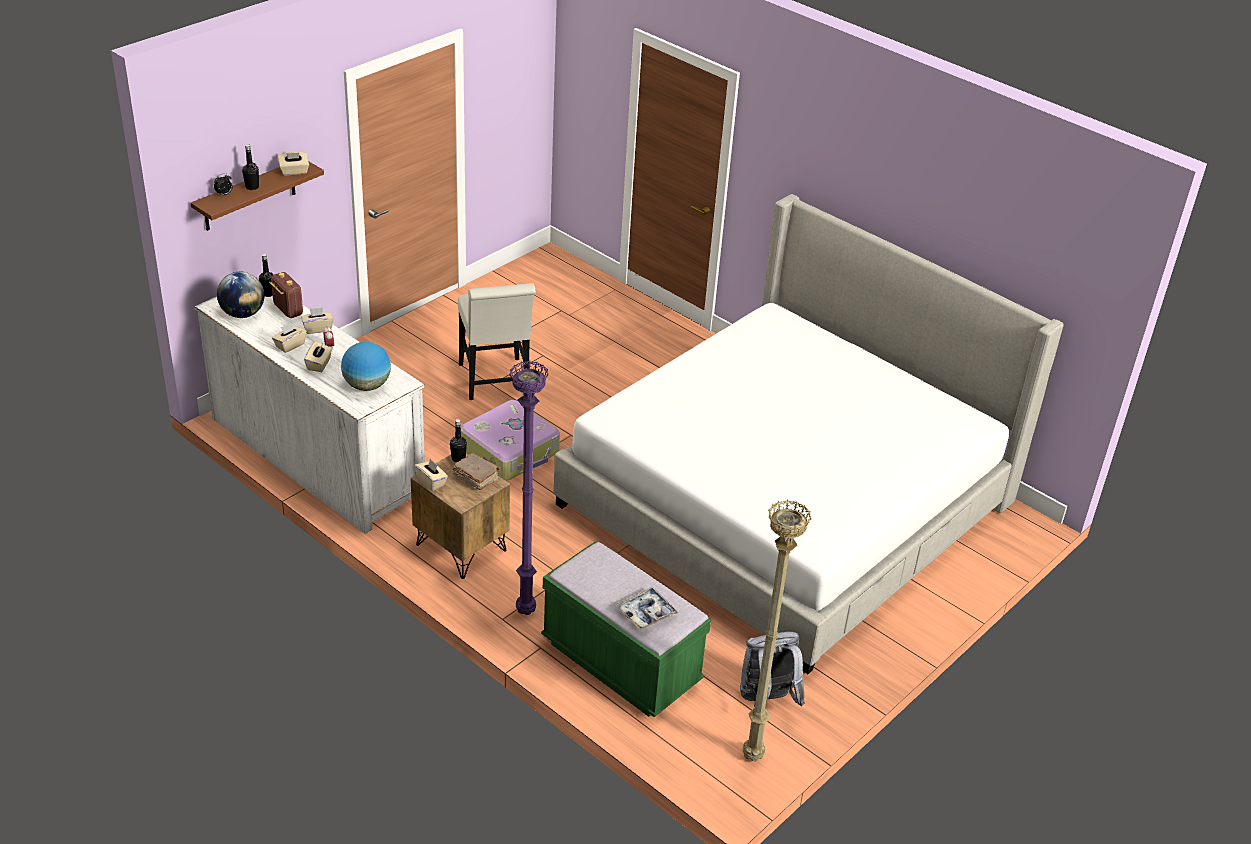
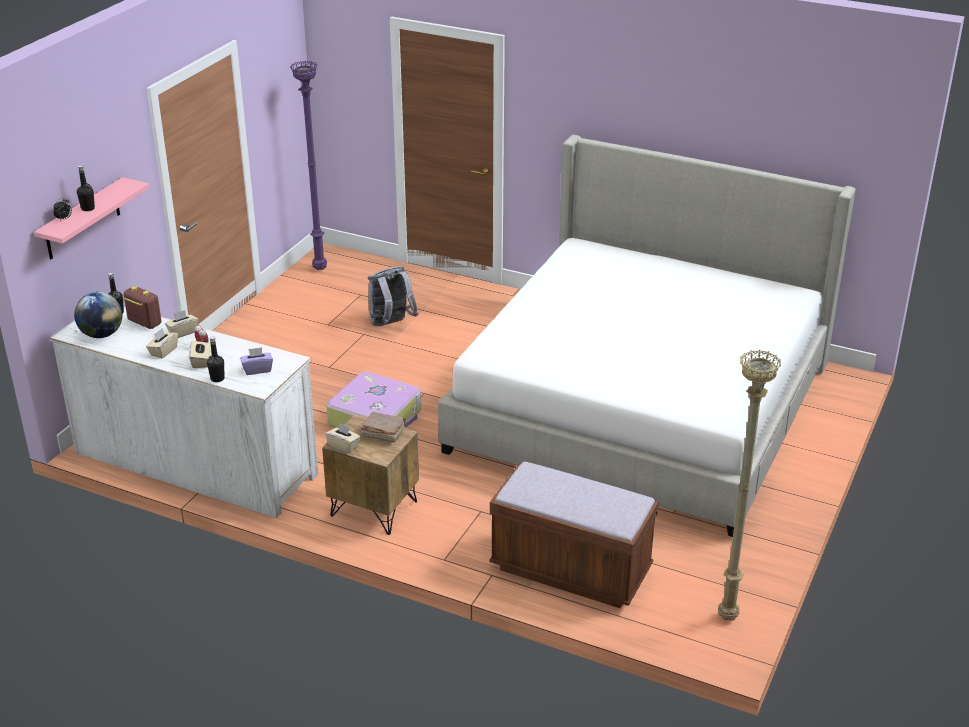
camera: 15 degrees left, 5 degrees down
brown shelf [190,162,324,231] -> pink shelf [34,177,150,259]
beige tissue box [278,152,309,175] -> none
globe [341,342,391,391] -> purple tissue box [240,347,273,375]
black bottle [450,419,467,462] -> black bottle moved to [207,336,225,382]
white chair [458,283,536,400] -> none
purple floor lamp [509,361,548,615] -> purple floor lamp moved to [290,61,327,270]
green bench [541,542,711,717] -> brown bench [490,462,658,608]
tray [616,587,678,631] -> none
grey backpack [740,632,805,707] -> grey backpack moved to [368,266,418,326]

